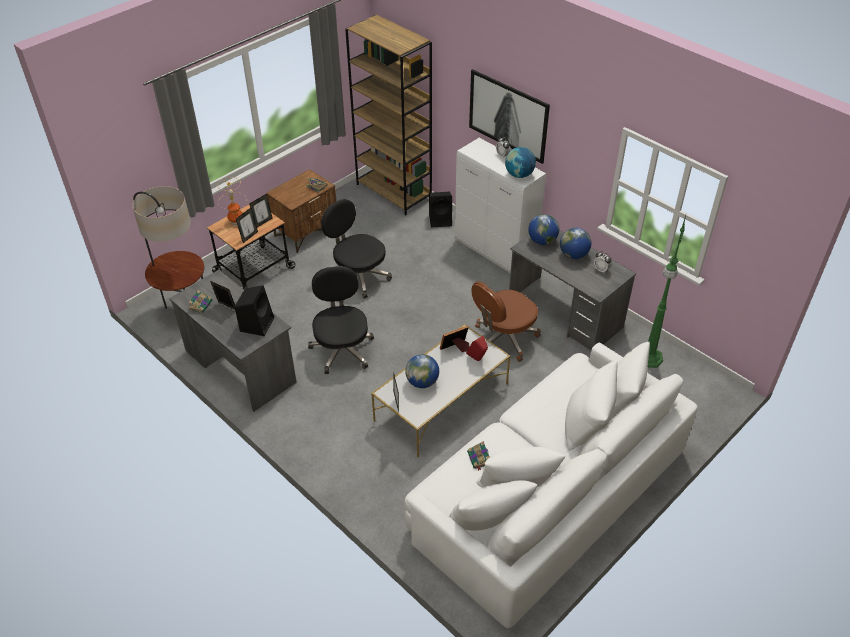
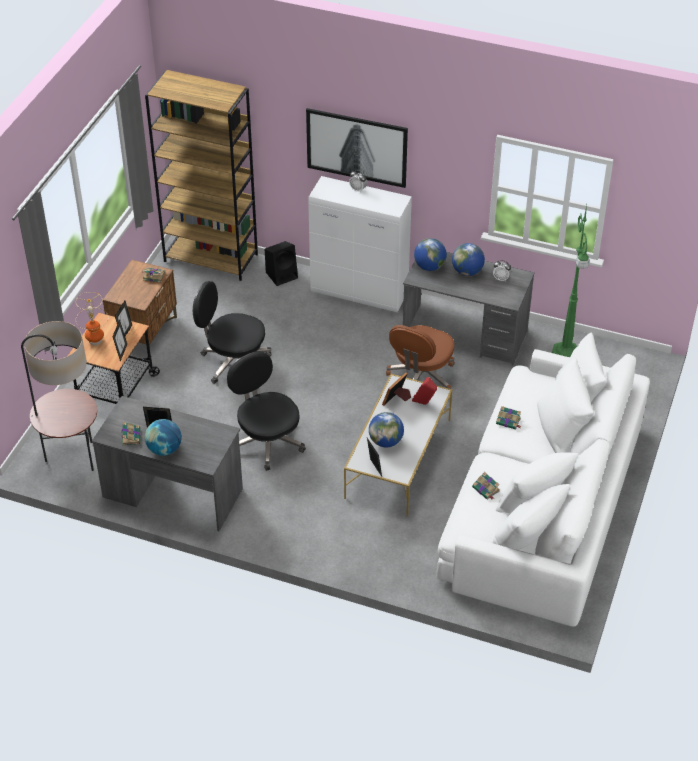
camera: 25 degrees left, 0 degrees up
black speaker [235,285,274,336] -> none
globe [505,147,536,178] -> globe moved to [145,419,182,456]
none -> book [496,406,521,429]

